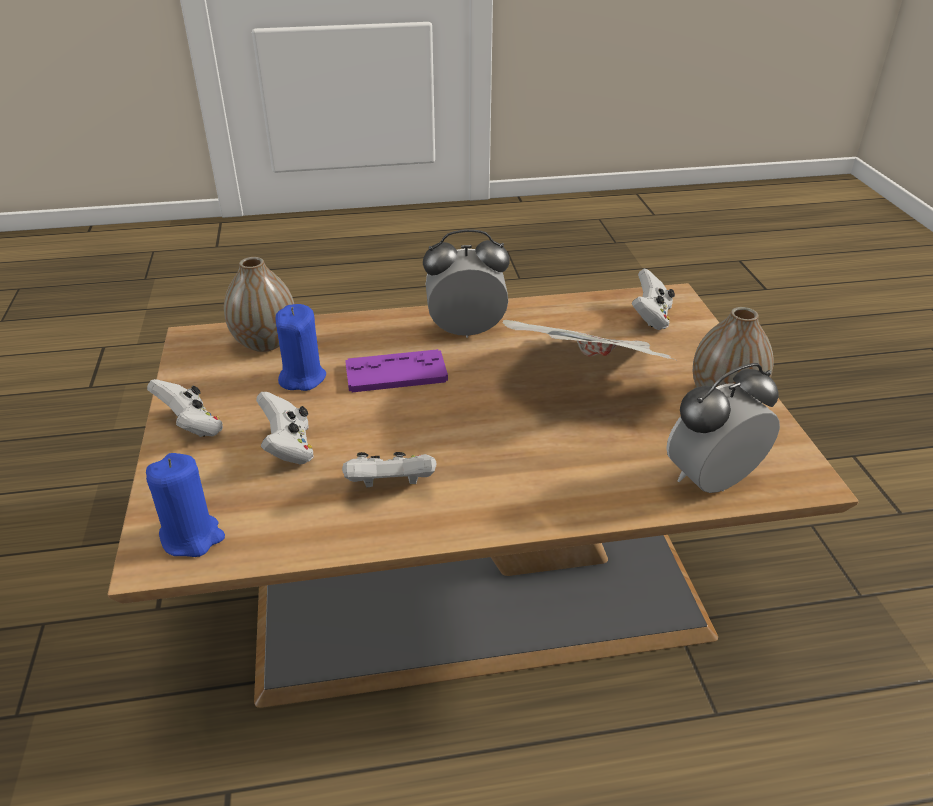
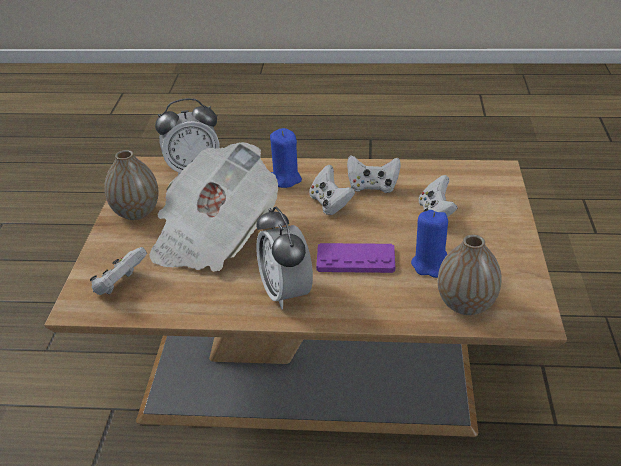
camera: 165 degrees left, 0 degrees up
blue candle [146,453,225,557] -> blue candle moved to [270,128,302,188]
white game controller [147,379,223,437] -> white game controller moved to [309,165,355,215]
alarm clock [423,229,510,338] -> alarm clock turned 60 degrees clockwise [256,207,313,310]

